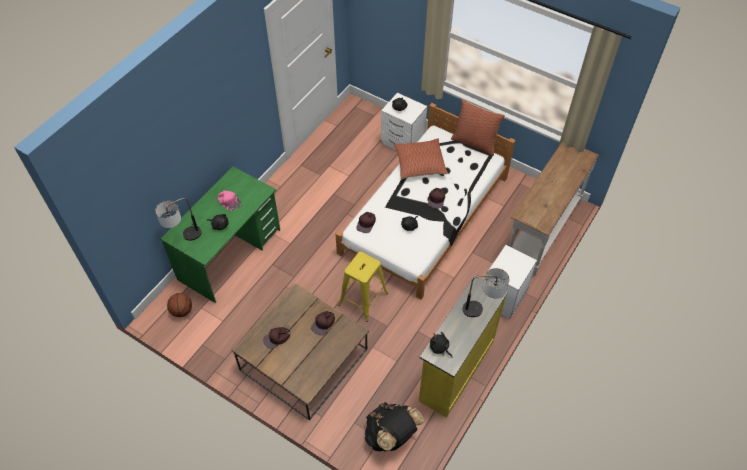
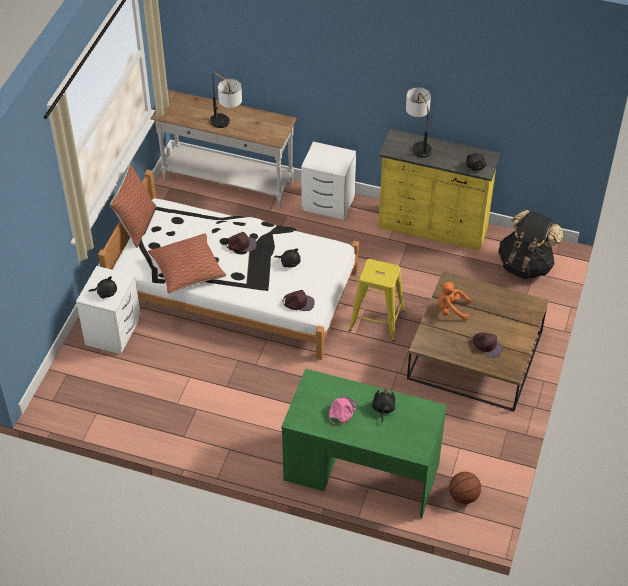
camera: 105 degrees left, 5 degrees down
table lamp [155,198,201,241] -> table lamp moved to [210,73,242,128]
brown cap [311,311,335,335] -> orange plush toy [438,282,471,320]

